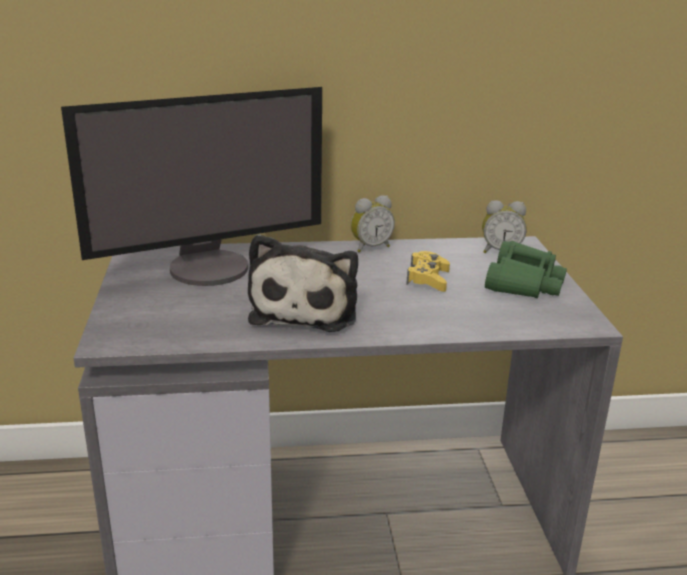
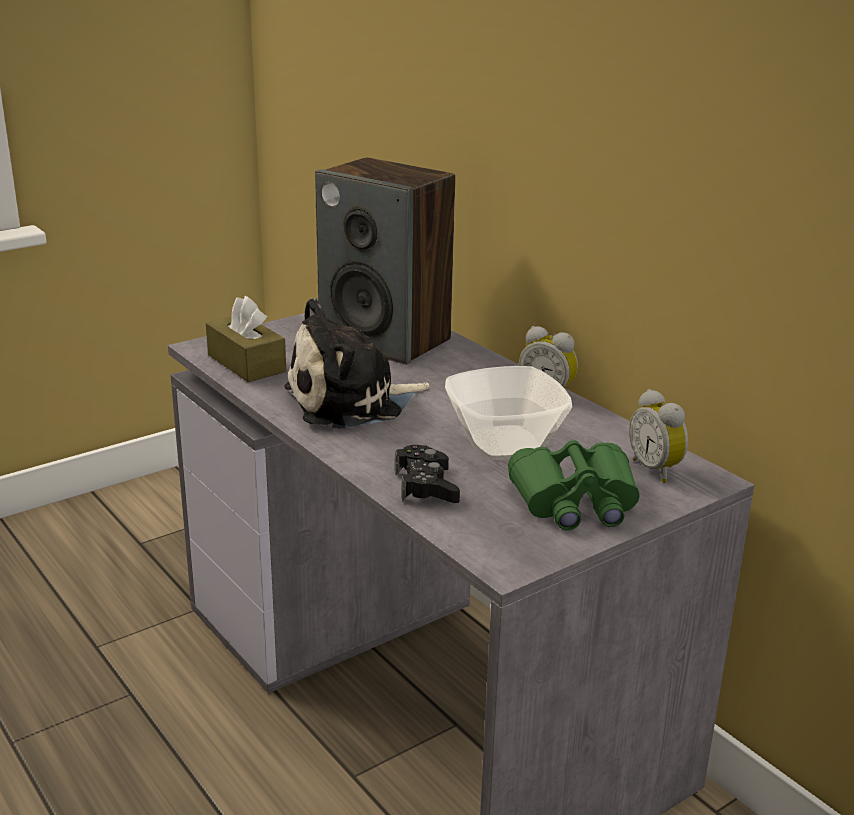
camera: 60 degrees right, 0 degrees up
monitor [61,87,322,286] -> speaker [315,157,455,365]
yellow game controller [406,251,450,292] -> bowl [445,366,572,460]
none -> brown tissue box [206,296,286,382]
none -> black game controller [395,445,460,503]

